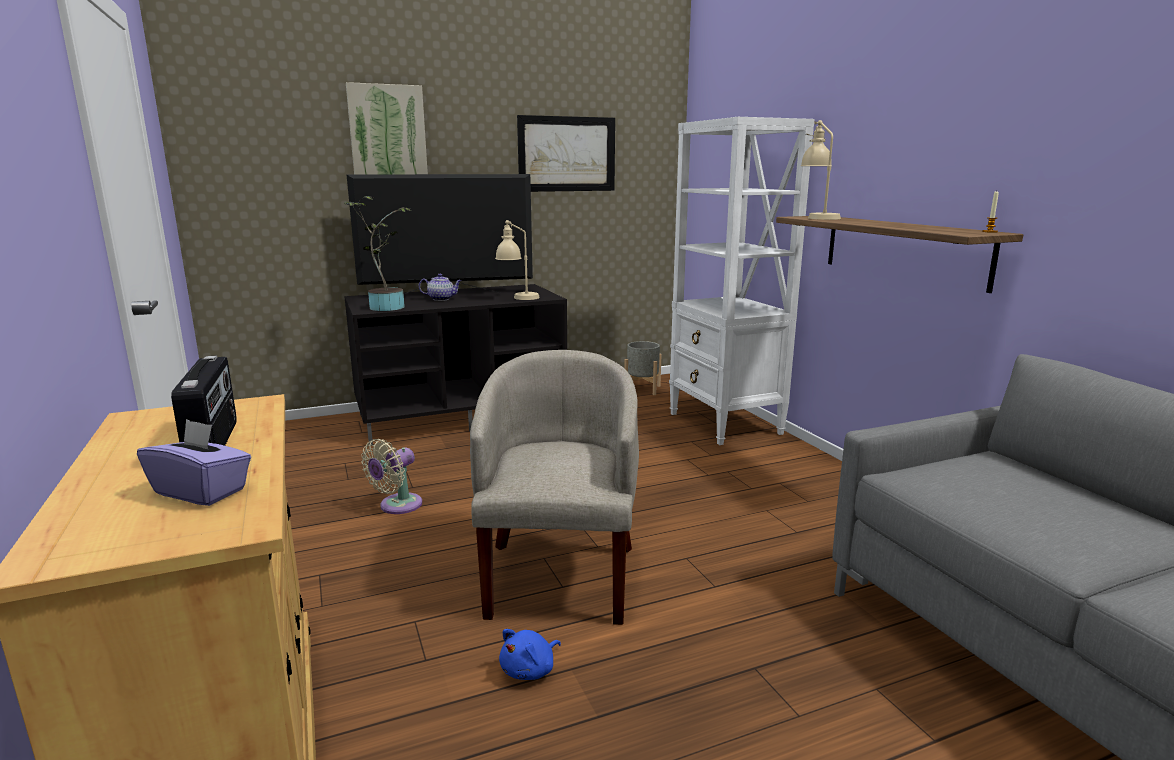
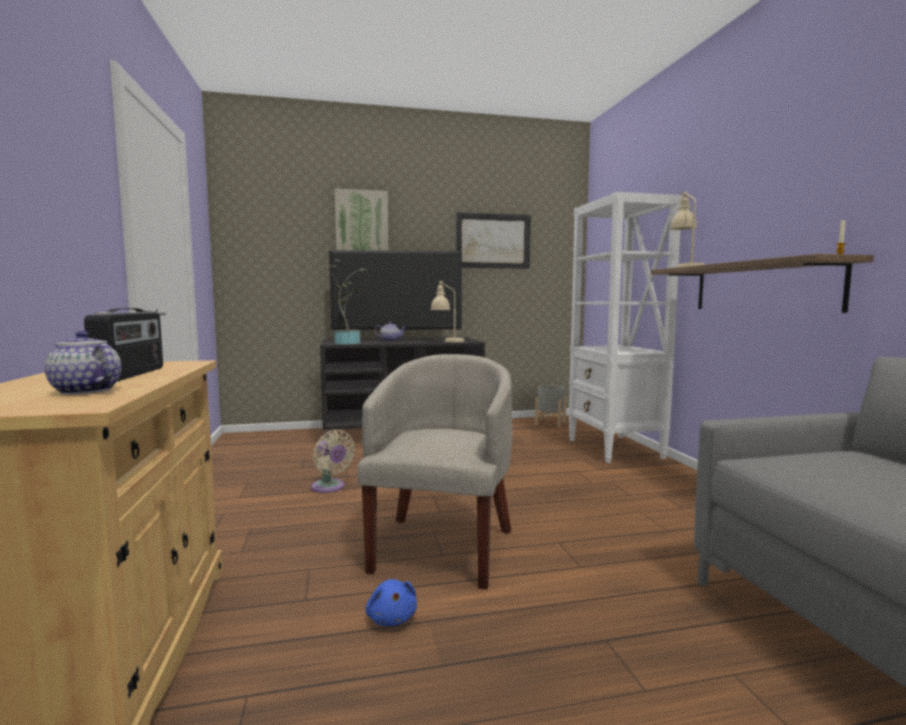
camera: 10 degrees right, 10 degrees down
purple tissue box [137,419,251,506] -> teapot [45,331,122,395]
beige fan [361,439,422,514] -> beige fan turned 90 degrees counterclockwise [311,430,355,493]
blue plush toy [499,629,561,680] -> blue plush toy turned 75 degrees counterclockwise [365,579,417,626]

